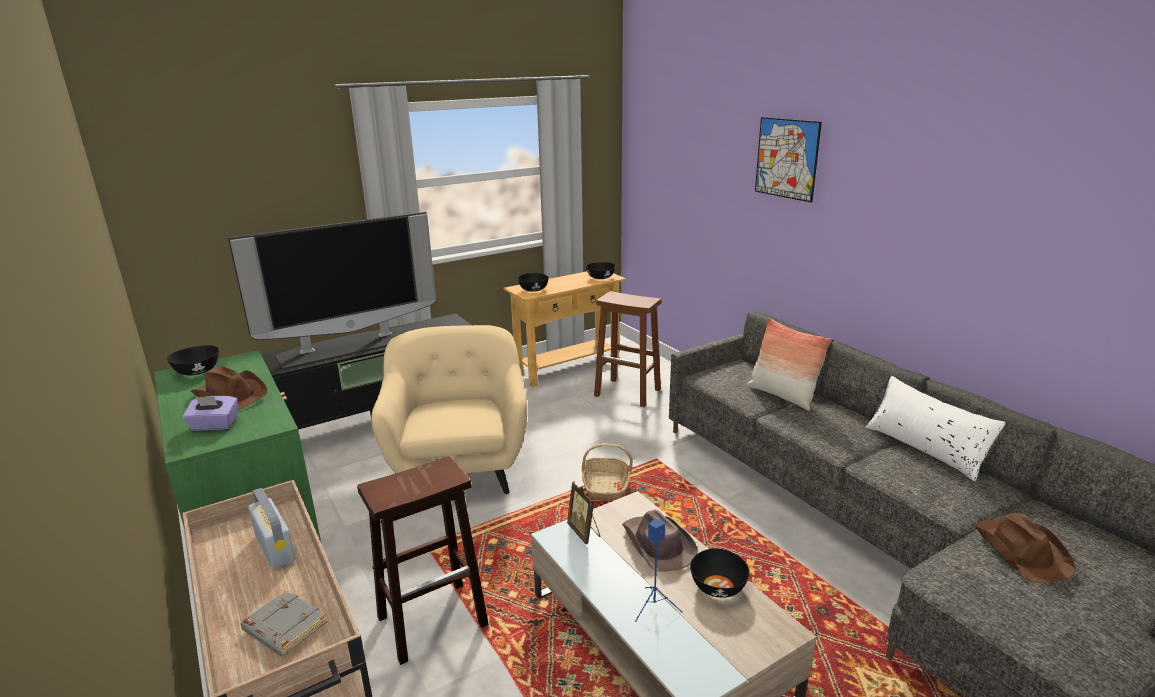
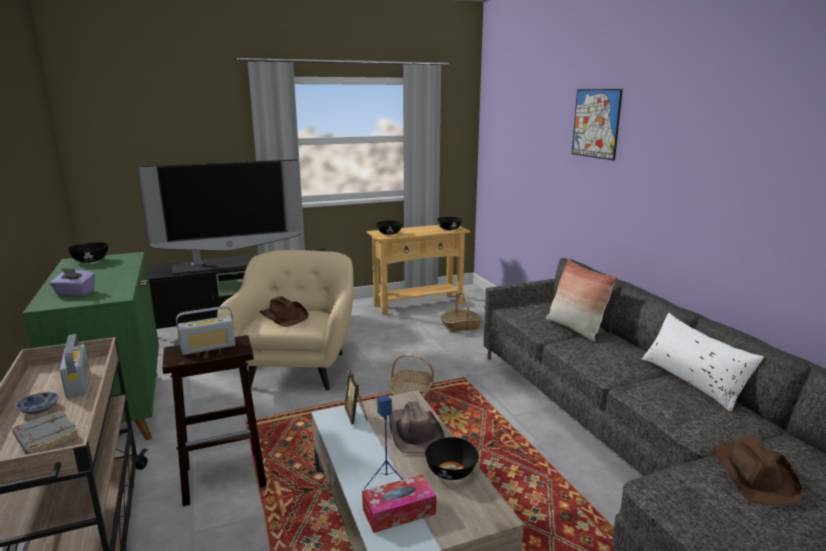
camera: 10 degrees right, 5 degrees down
brown hat [191,365,268,410] -> brown hat moved to [260,296,309,327]
brown stool [594,291,661,407] -> basket [440,292,484,332]
none -> bowl [16,392,59,415]
none -> radio [176,306,235,355]
none -> tissue box [362,475,436,533]

